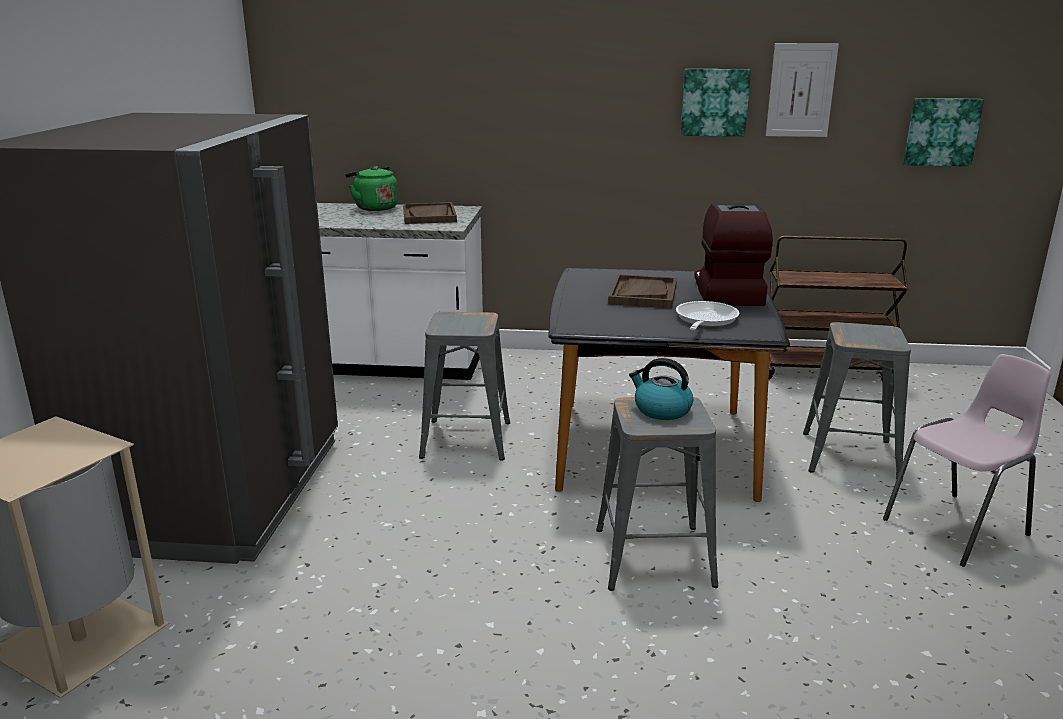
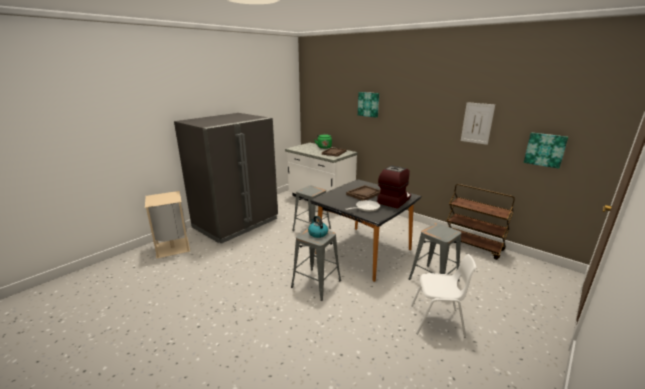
camera: 35 degrees right, 0 degrees up
picture [681,69,751,136] -> picture moved to [358,92,379,118]
pink chair [883,354,1051,567] -> white chair [411,254,477,338]

